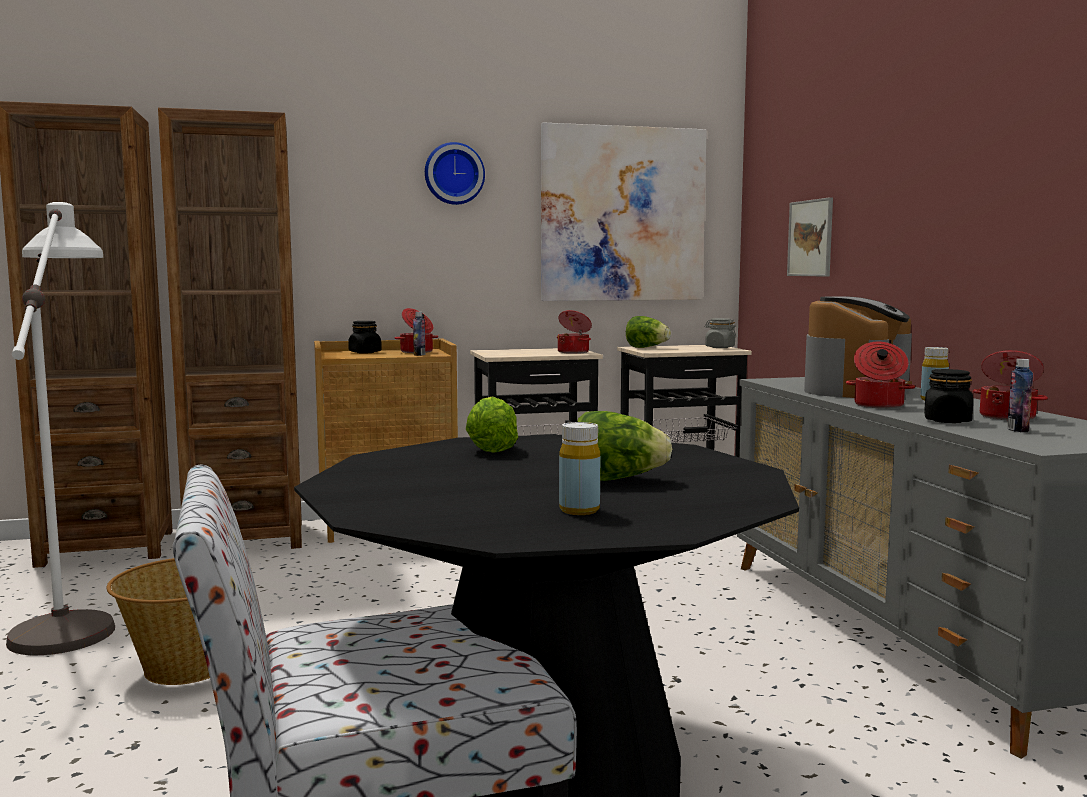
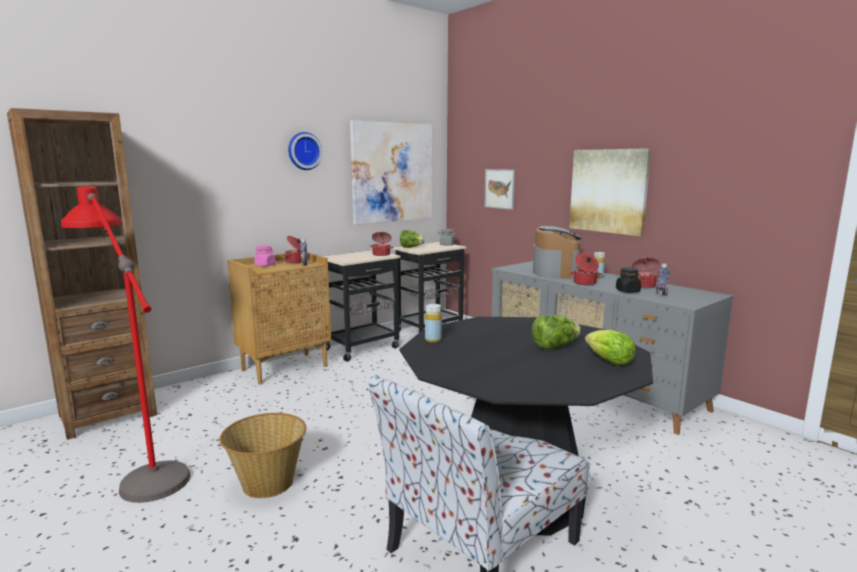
camera: 25 degrees left, 5 degrees up
white floor lamp [6,202,115,655] -> red floor lamp [61,186,190,503]
brown bookcase [158,107,302,549] -> none
black jar [348,321,382,354] -> pink jar [254,245,276,266]
lettuce [466,396,518,453] -> lettuce moved to [585,330,636,365]
yellow bottle [559,422,600,515] -> yellow bottle moved to [425,304,442,343]
none -> picture [569,148,651,236]

